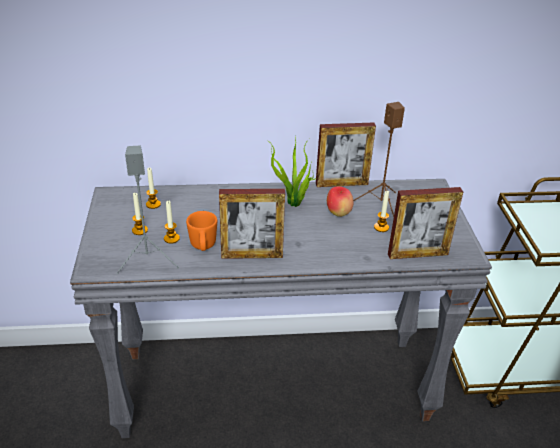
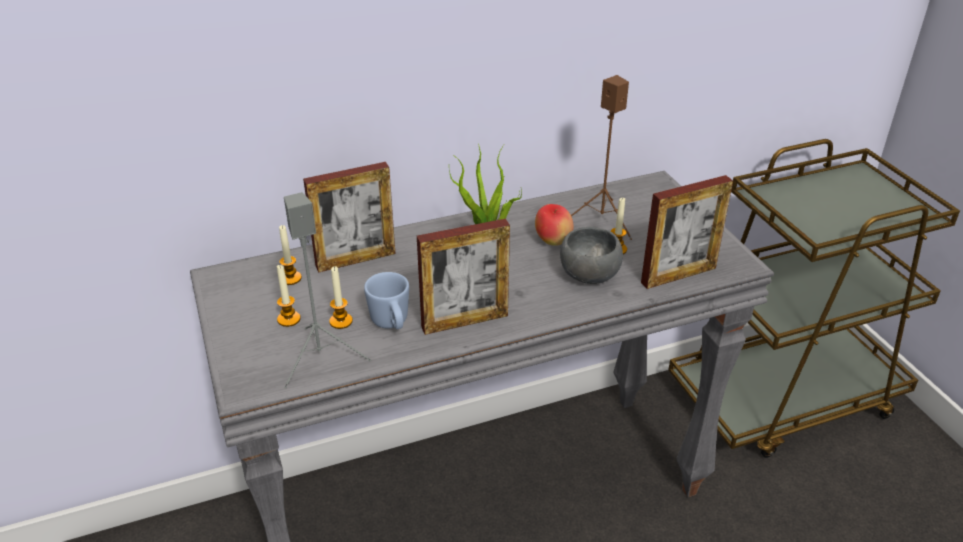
camera: 15 degrees left, 0 degrees up
orange mug [186,211,217,251] -> blue mug [364,272,409,329]
picture frame [316,122,376,187] -> picture frame moved to [303,162,396,273]
none -> grey bowl [560,227,623,284]

